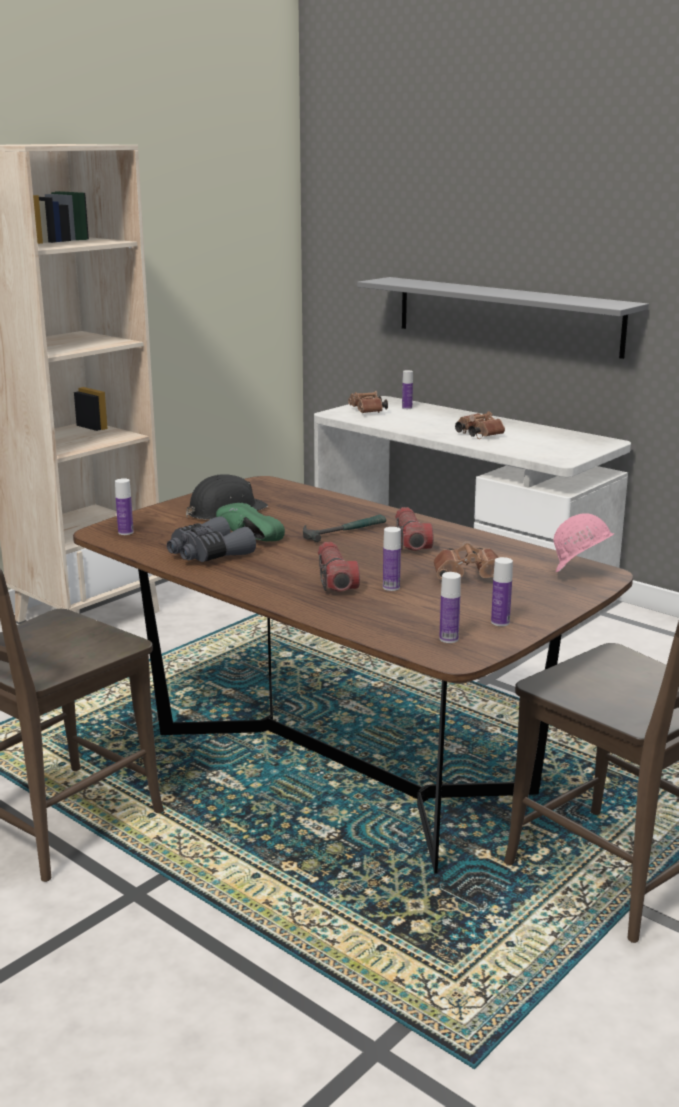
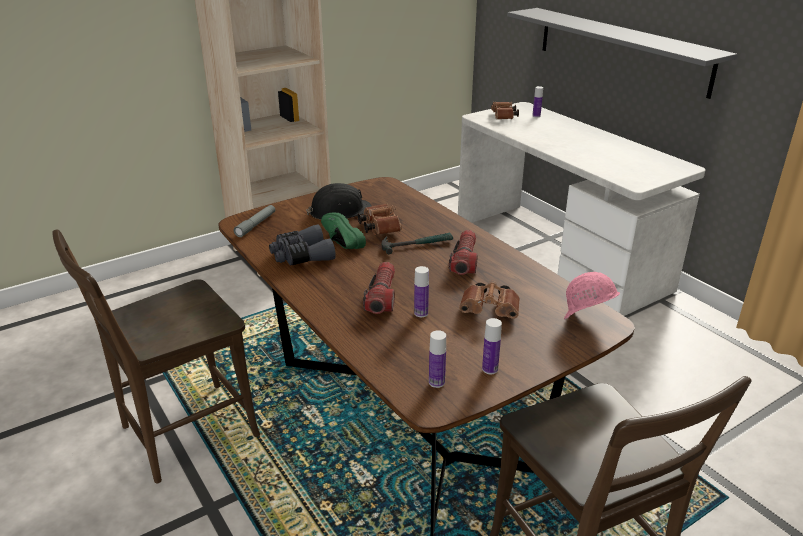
camera: 15 degrees right, 10 degrees up
bottle [115,478,134,535] -> grey flashlight [234,205,275,237]
brown binoculars [455,411,505,439] -> brown binoculars moved to [358,203,402,235]

